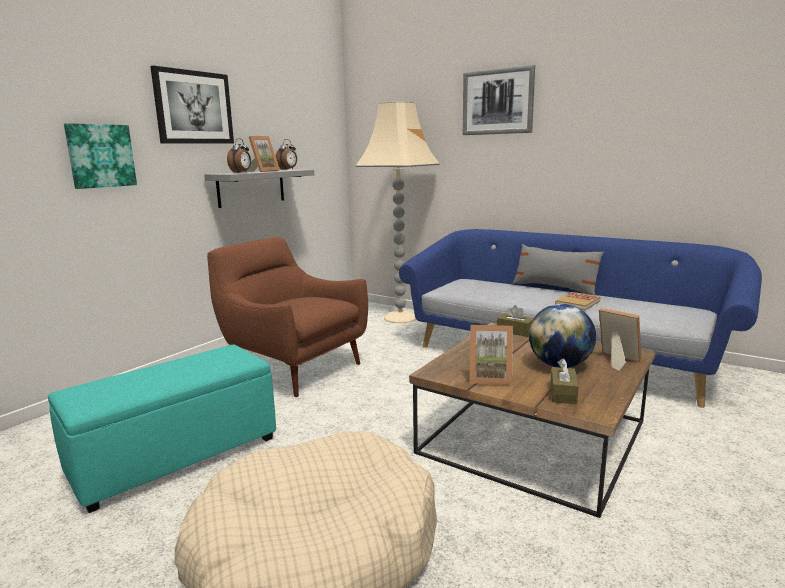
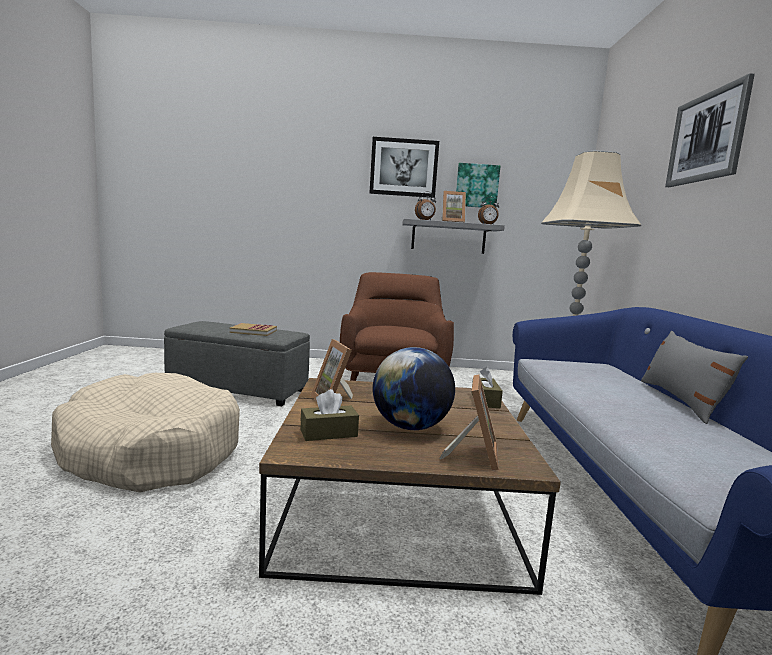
camera: 55 degrees right, 5 degrees down
turquoise ottoman [48,345,276,513] -> grey ottoman [164,321,310,406]
picture [64,123,137,189] -> picture moved to [456,163,500,207]
book [555,292,601,310] -> book moved to [230,323,277,336]

